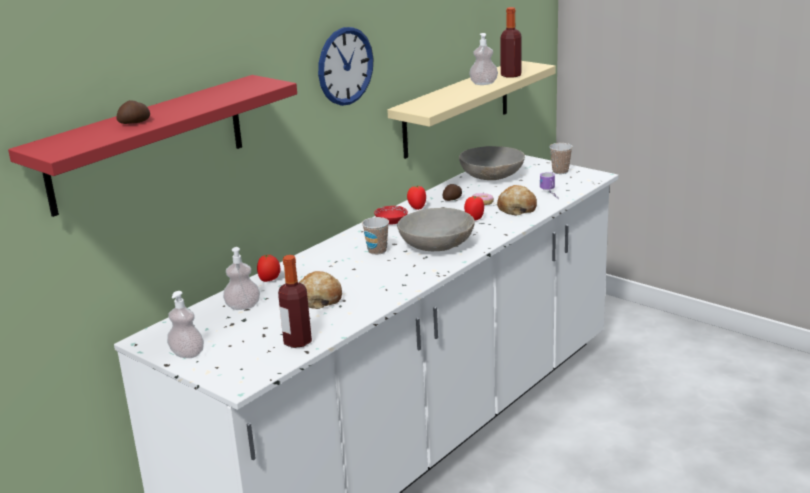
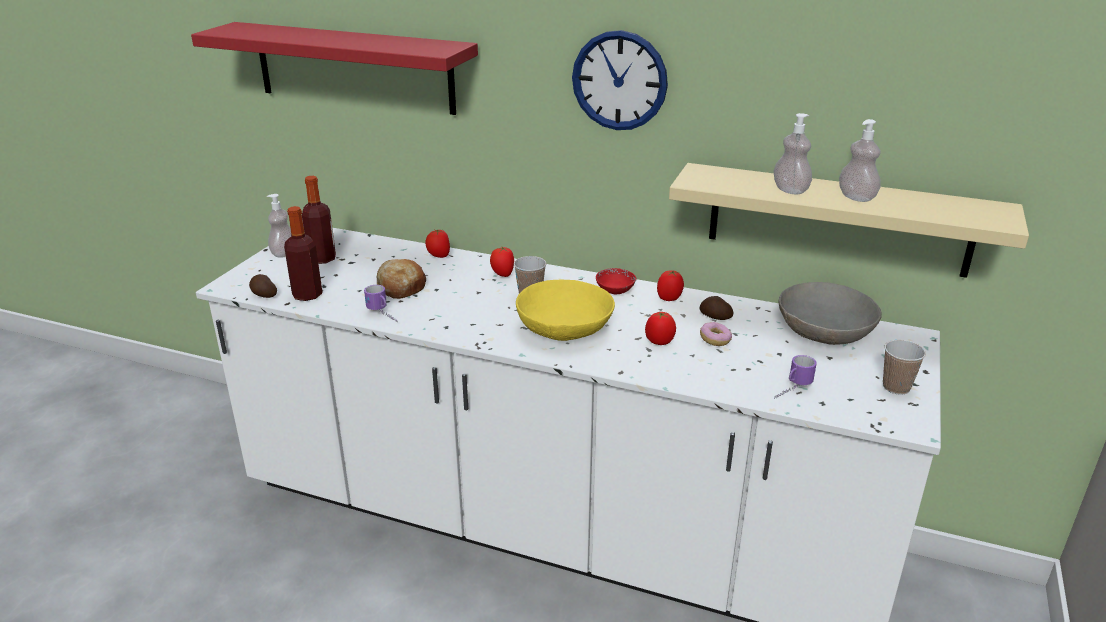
camera: 70 degrees right, 5 degrees up
potato [116,100,150,124] -> potato moved to [249,274,277,298]
soap dispenser [223,247,260,310] -> soap dispenser moved to [774,113,812,194]
grey bowl [397,208,475,251] -> yellow bowl [516,280,615,341]
bread [497,185,537,216] -> none
bottle [500,7,522,78] -> bottle moved to [302,176,336,264]
none -> mug [364,285,398,323]
none -> tomato [490,247,514,277]

